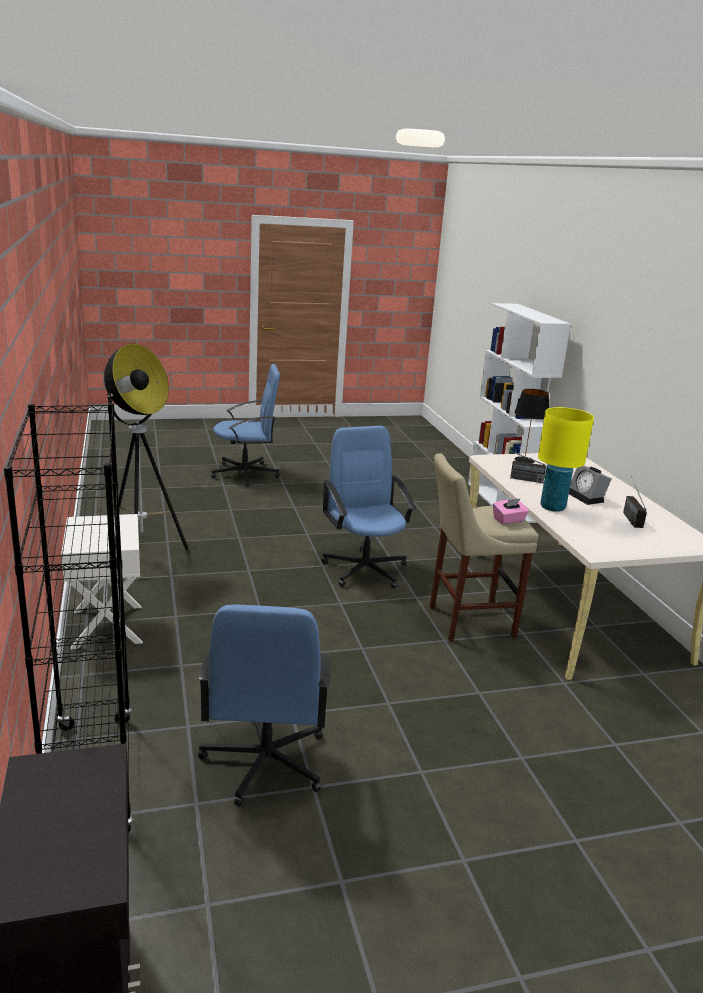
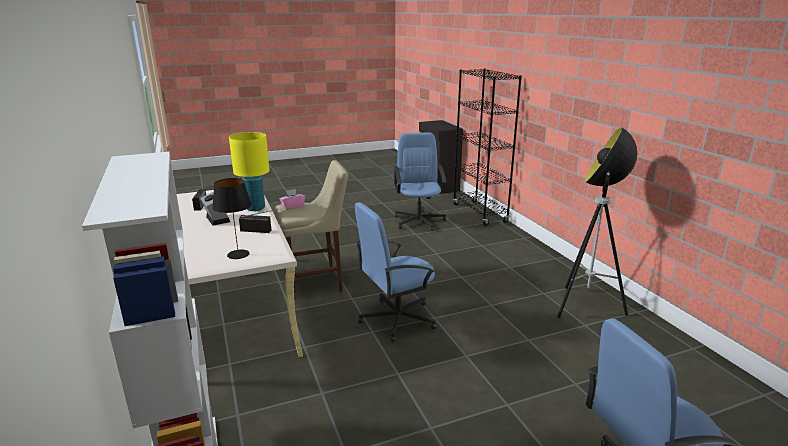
camera: 175 degrees right, 0 degrees up
white nightstand [61,514,143,650] -> none
blue office chair [321,426,416,588] -> blue office chair turned 90 degrees clockwise [355,202,437,342]

